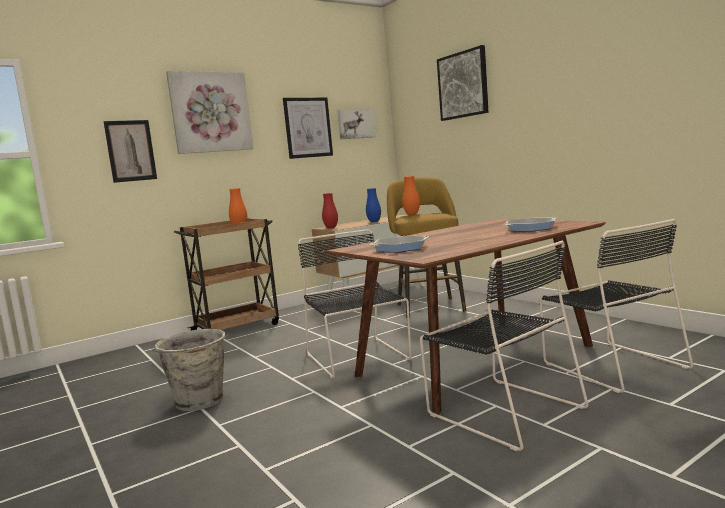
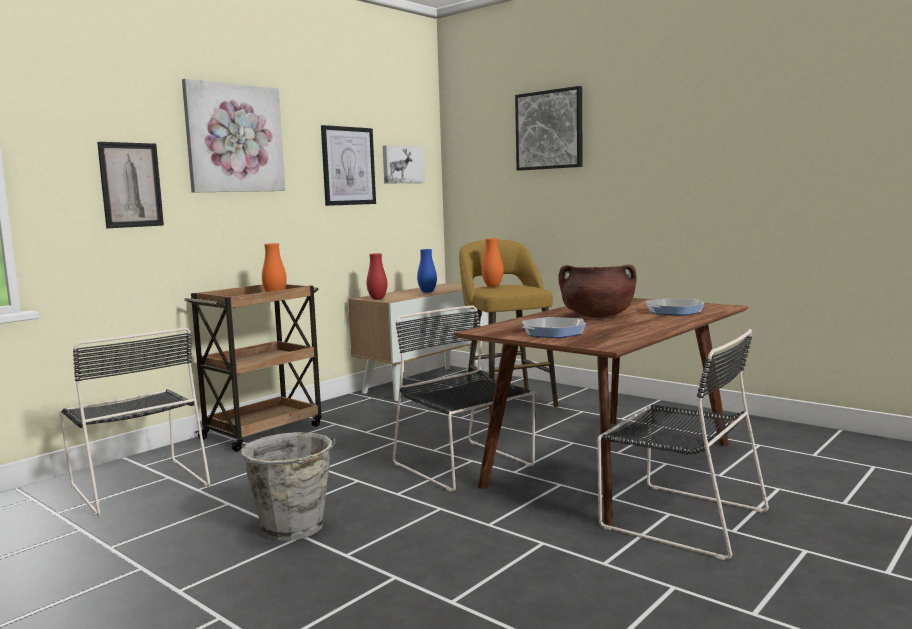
camera: 15 degrees left, 0 degrees up
black chair [539,219,693,393] -> black chair moved to [60,327,210,517]
none -> brown cooking pot [558,264,637,318]

